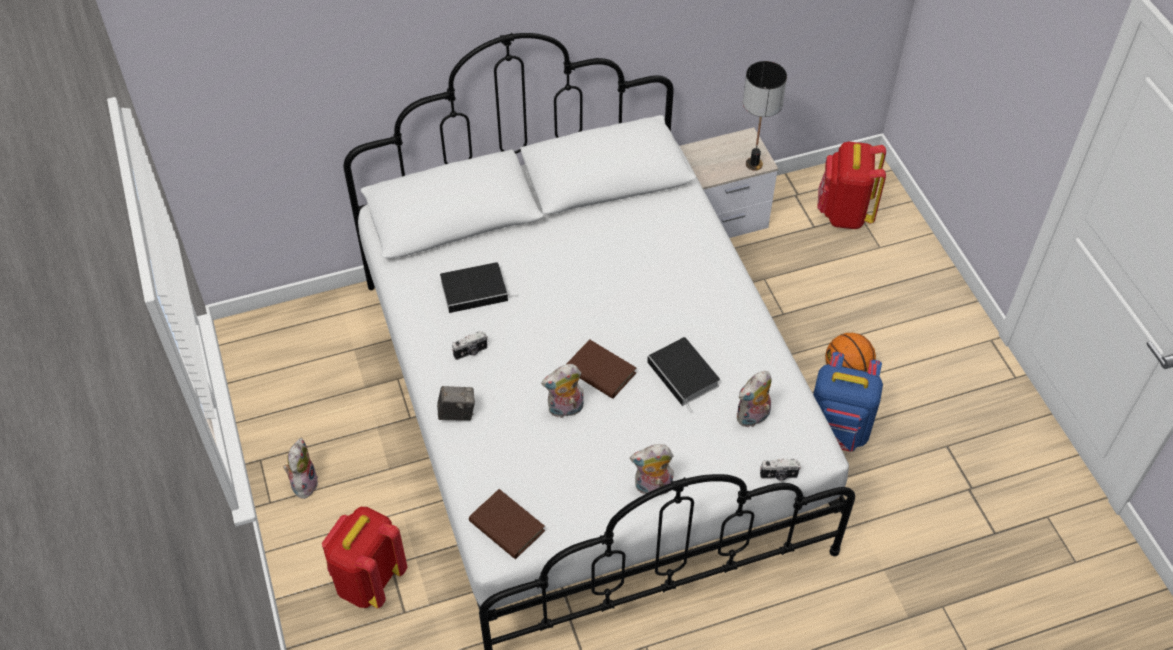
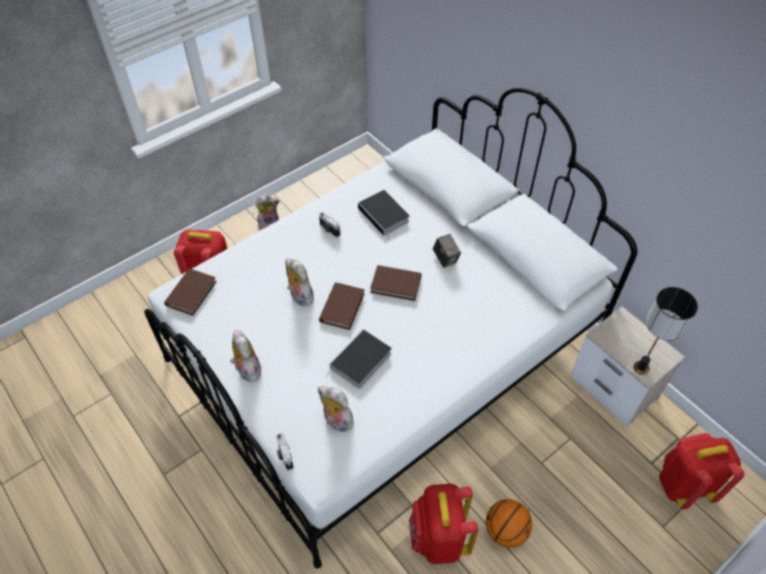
camera: 70 degrees right, 0 degrees up
camera [437,386,475,421] -> camera moved to [433,234,461,268]
blue backpack [813,352,883,452] -> red backpack [409,484,478,564]
none -> brown book [370,265,421,301]

